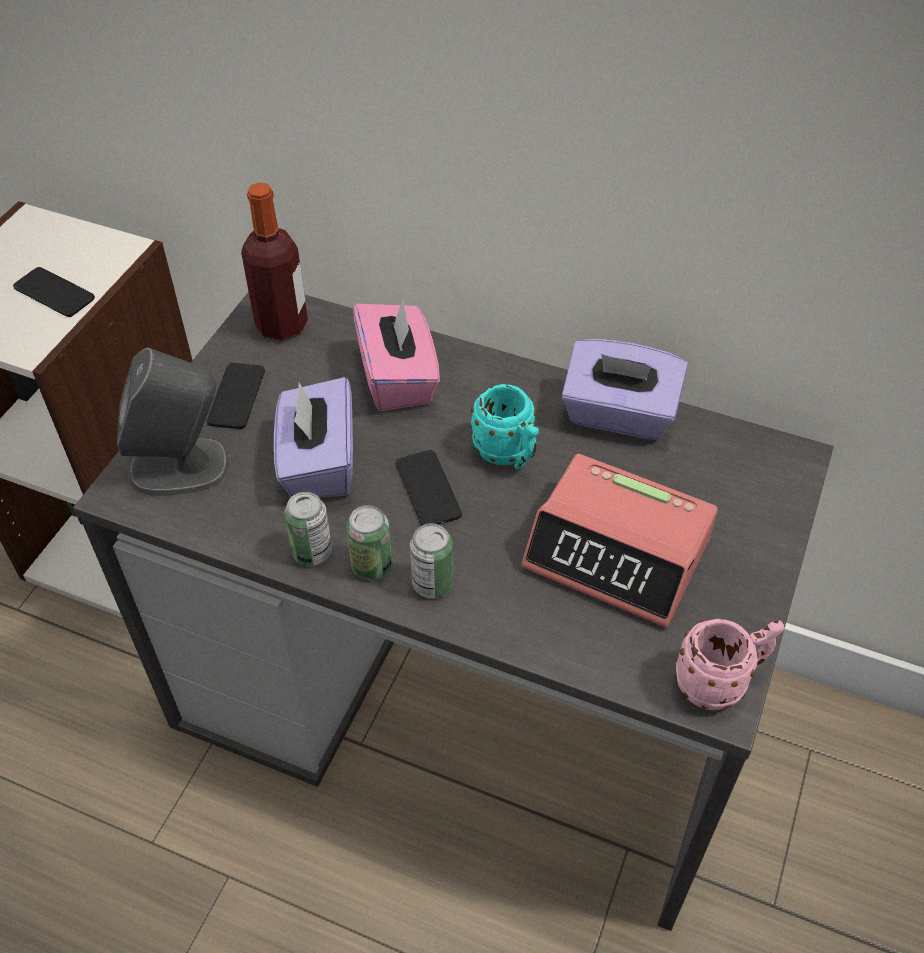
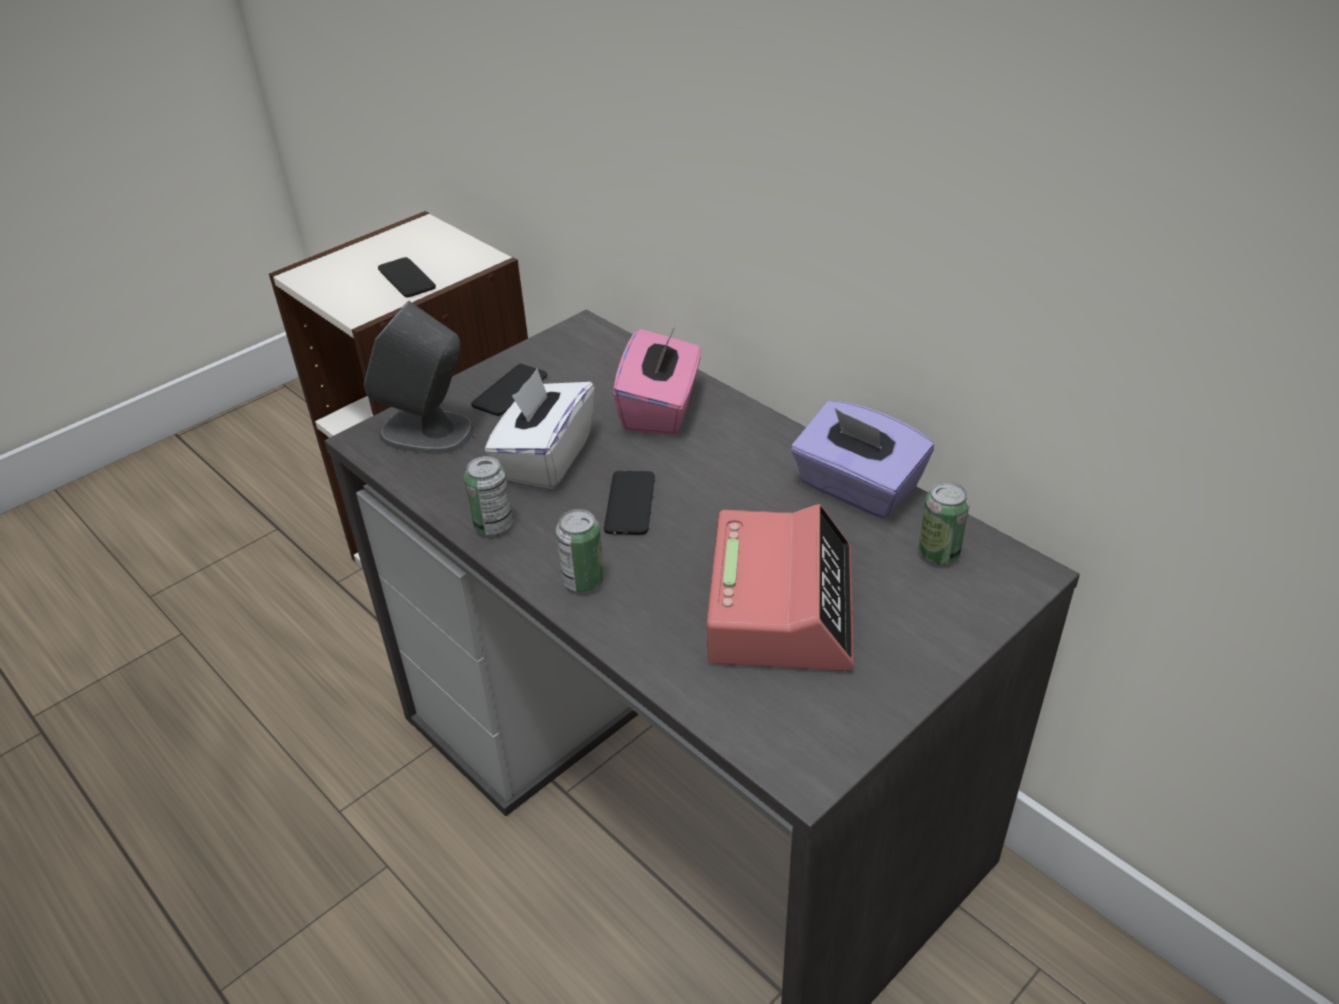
camera: 25 degrees right, 10 degrees down
bottle [241,182,308,341] -> none
purple tissue box [274,377,353,497] -> white tissue box [485,369,595,489]
can [346,505,392,580] -> can moved to [918,482,970,565]
turquoise mug [471,384,539,469] -> none
alarm clock [521,454,718,628] -> alarm clock turned 135 degrees counterclockwise [706,504,854,671]
pink mug [674,619,785,710] -> none

